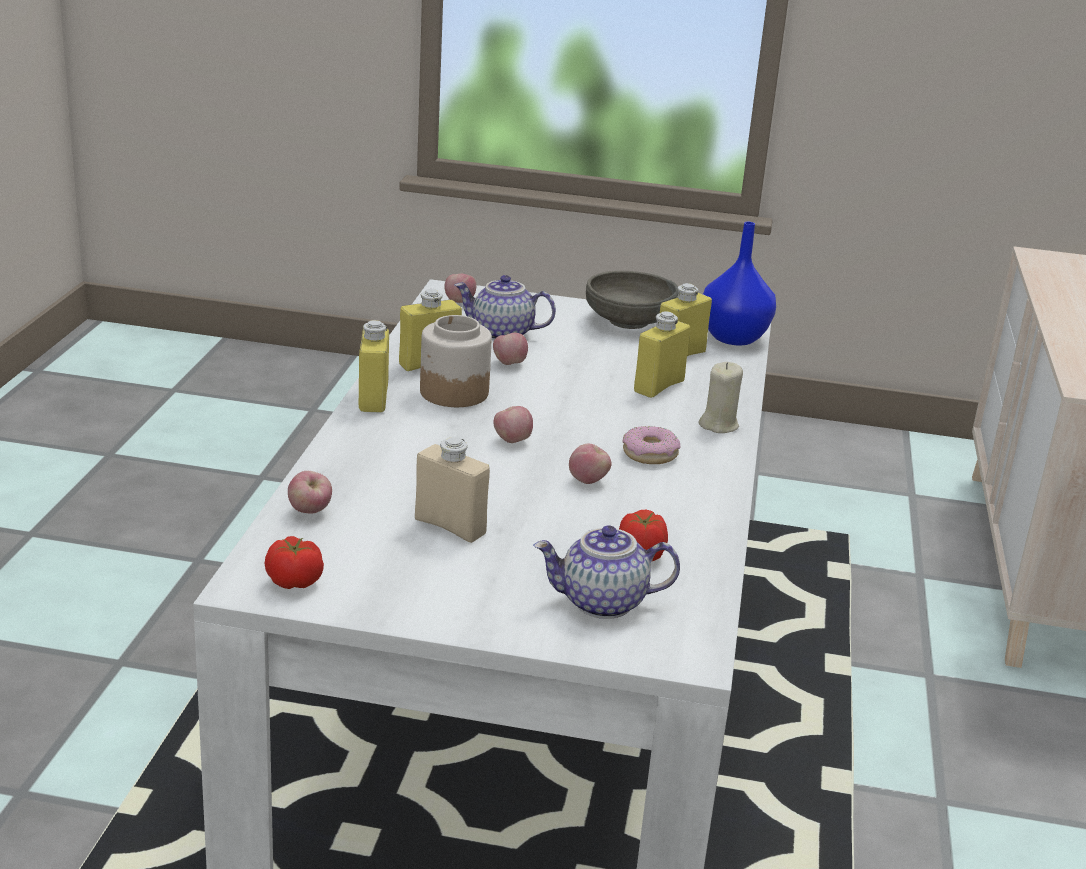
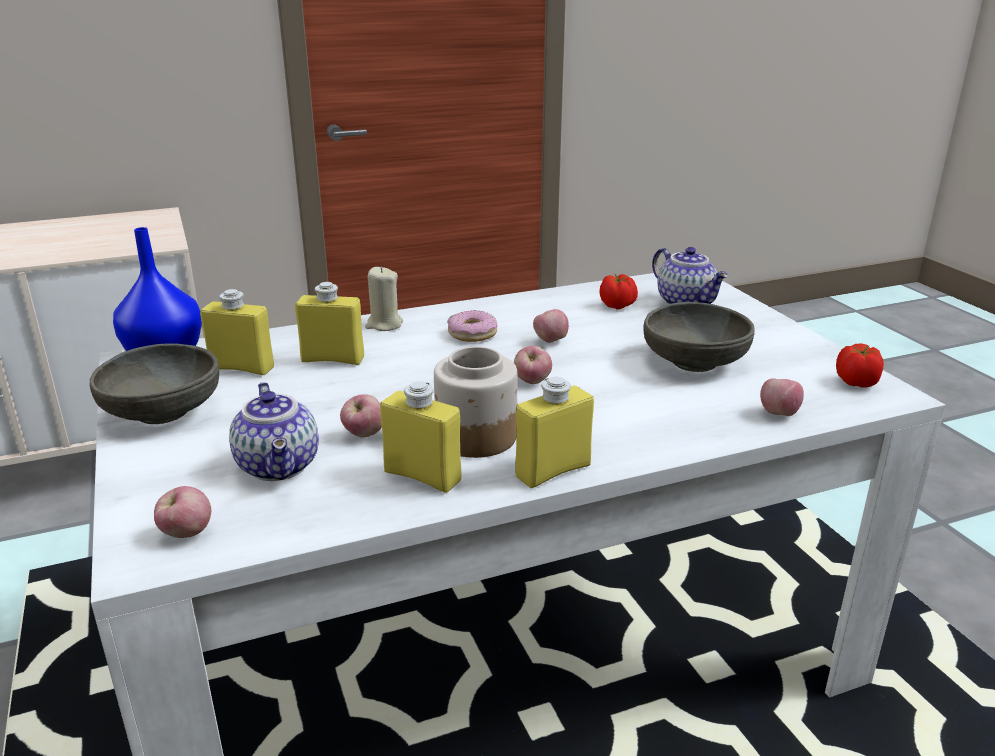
camera: 120 degrees left, 0 degrees up
beige bottle [415,437,490,543] -> grey bowl [643,302,755,372]

